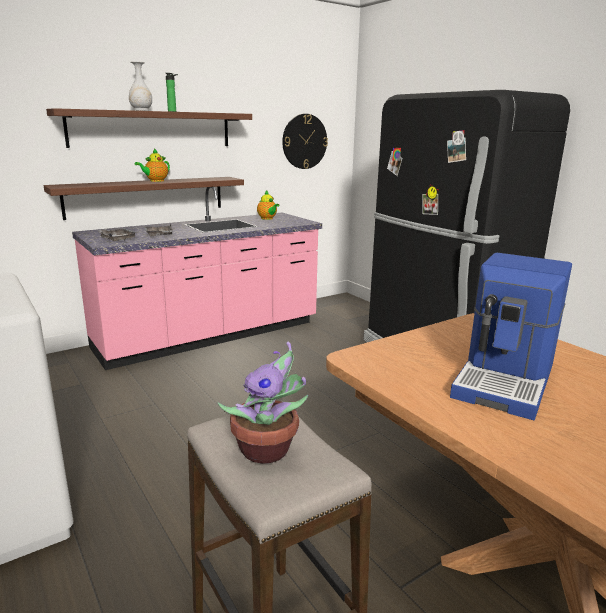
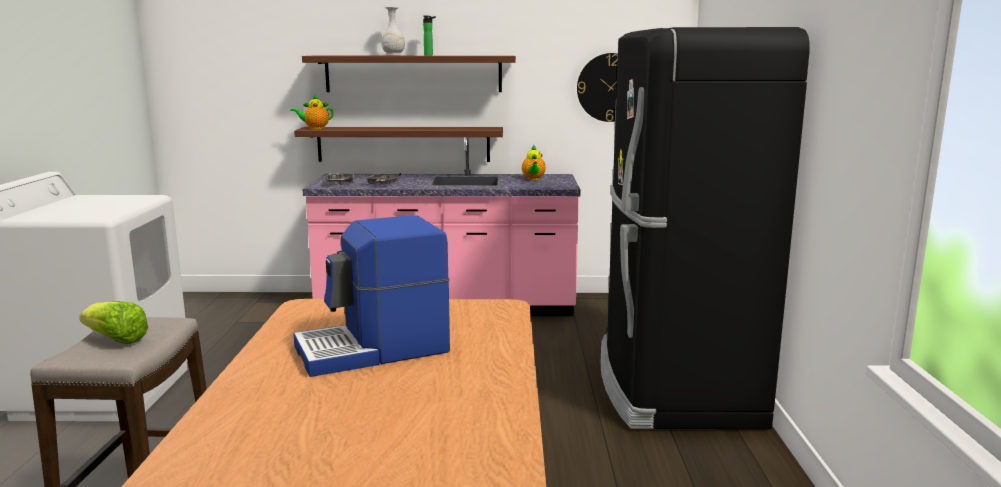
camera: 35 degrees right, 5 degrees down
teapot [135,148,170,182] -> teapot moved to [290,94,334,129]
potted plant [218,342,308,464] -> lettuce [79,301,148,344]

